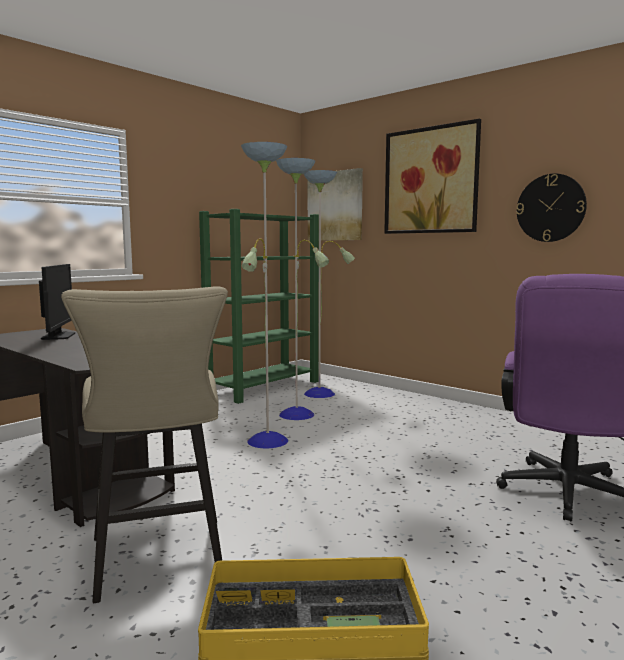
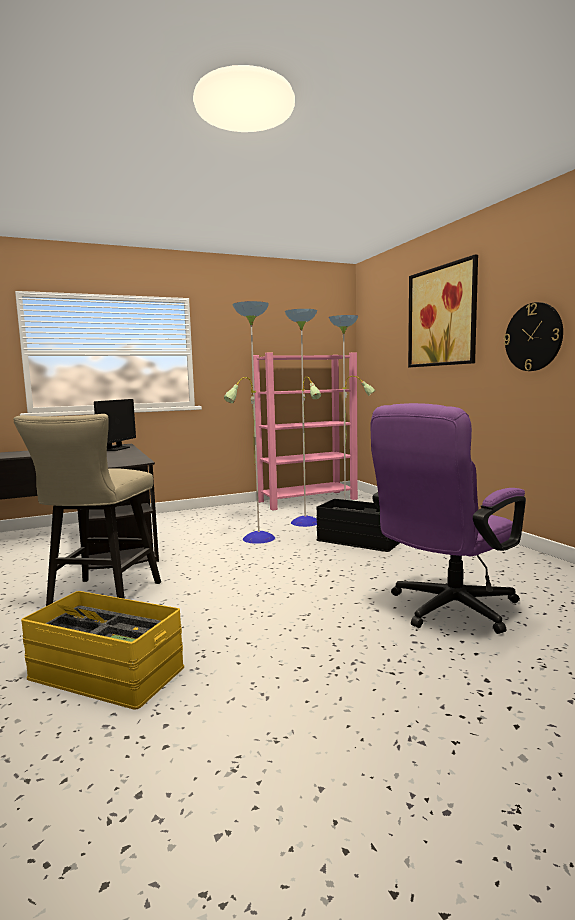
camera: 25 degrees right, 0 degrees up
green bookcase [199,209,319,404] -> pink bookcase [253,352,358,511]
picture [308,168,363,241] -> none
none -> black storage box [316,499,399,552]

